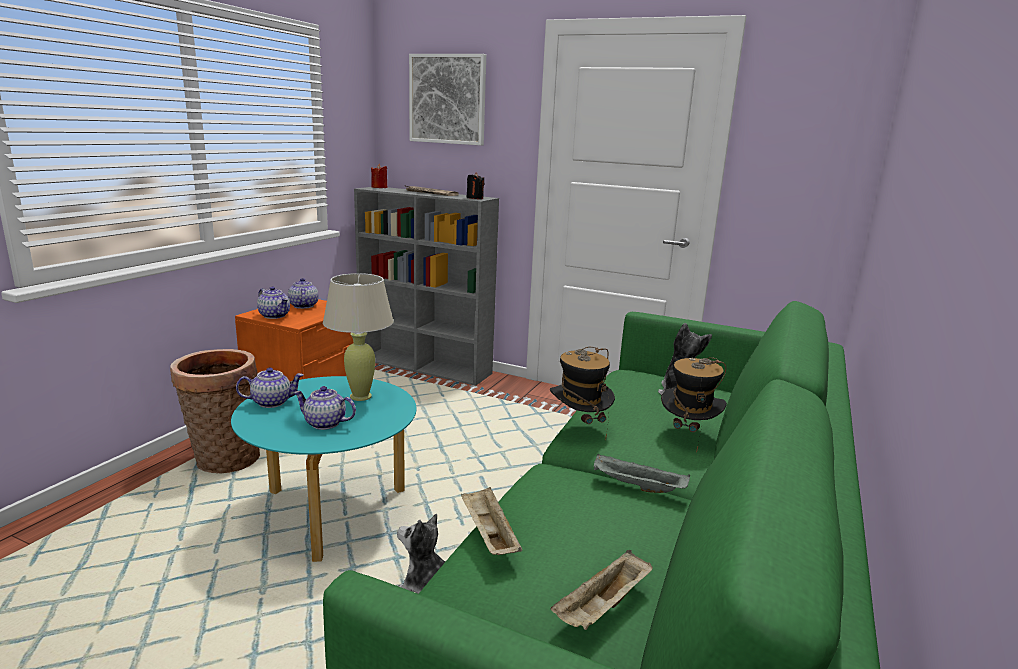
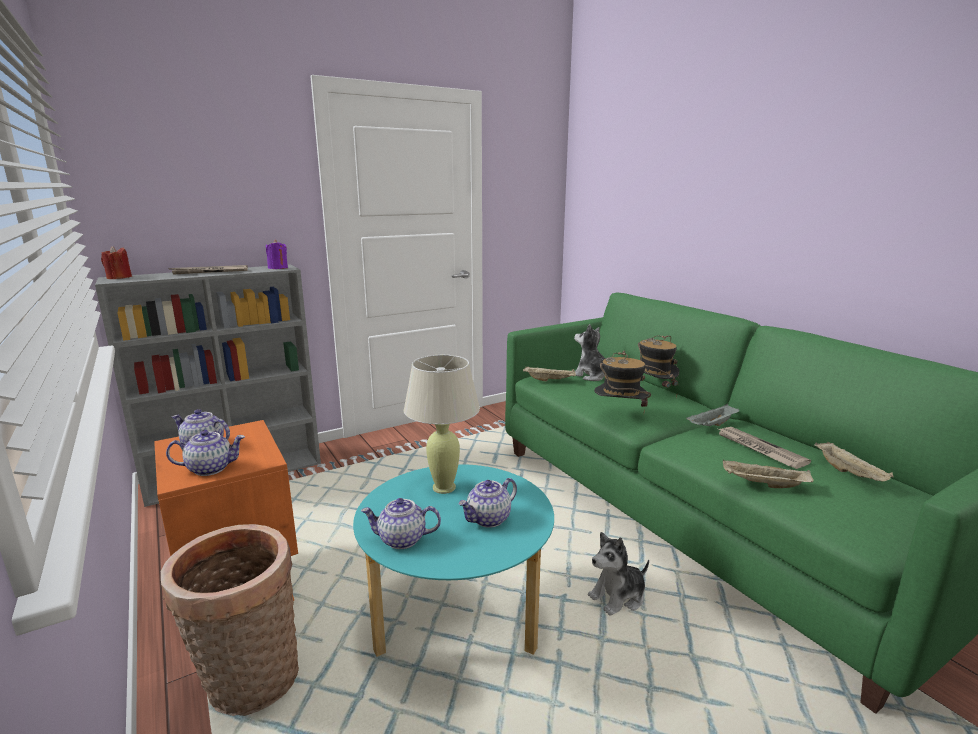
camera: 55 degrees left, 0 degrees up
teapot [236,368,304,408] -> teapot turned 105 degrees counterclockwise [361,498,441,549]
picture [409,54,486,145] -> none
black candle [466,173,485,199] -> purple candle [266,240,288,269]
none -> beige tray [523,367,576,382]
none -> newspaper [718,427,811,469]

